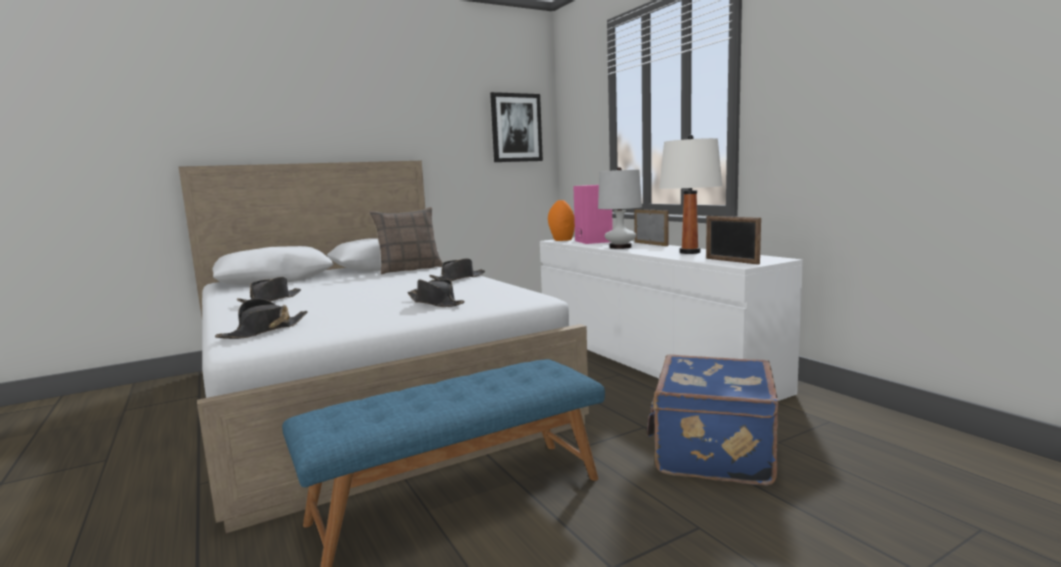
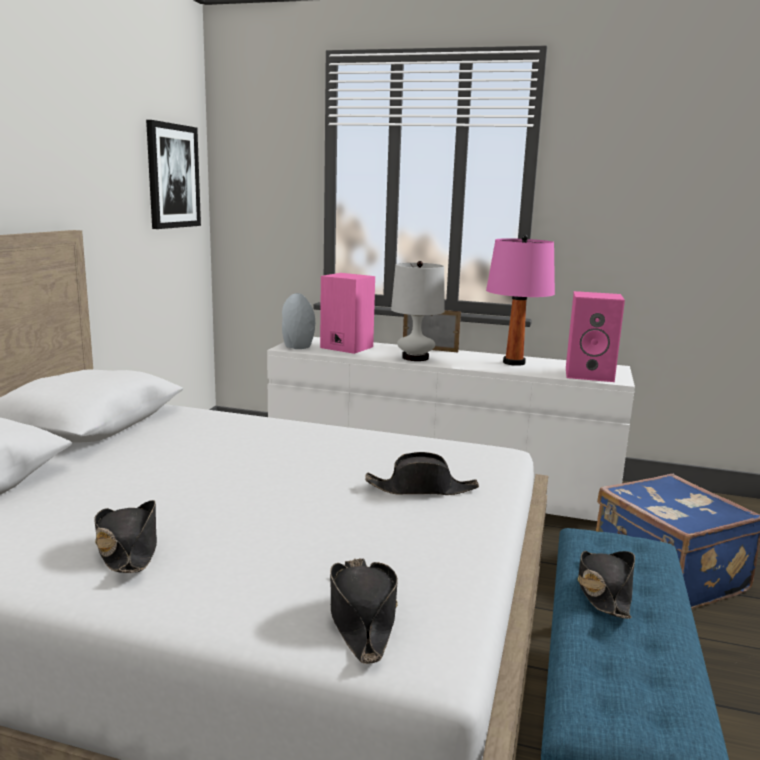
camera: 45 degrees left, 5 degrees up
pillow [370,207,443,274] -> none
black hat [429,259,485,281] -> black hat moved to [578,551,635,619]
orange vase [548,200,575,241] -> grey vase [282,293,315,349]
white table lamp [659,135,722,254] -> pink table lamp [486,234,555,366]
picture frame [706,216,761,265] -> pink speaker [566,291,625,382]

